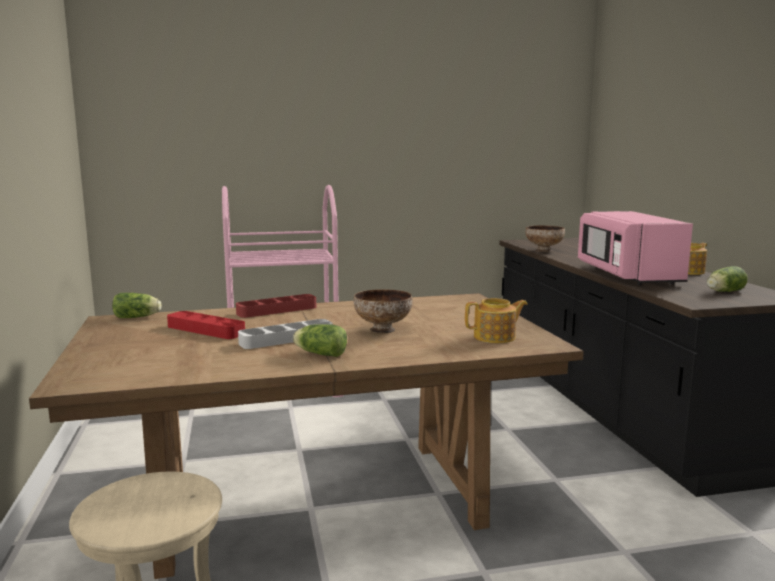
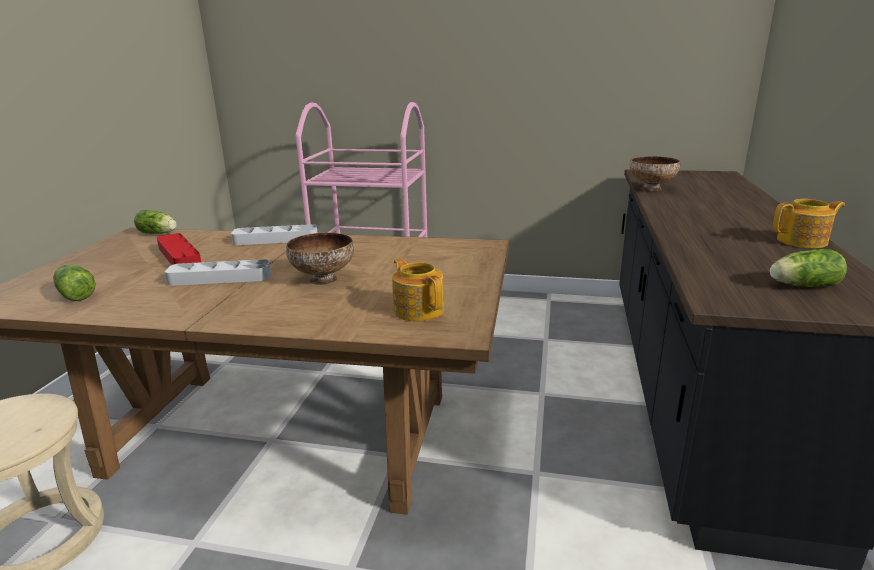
camera: 25 degrees right, 10 degrees up
red tray [236,294,316,318] -> grey tray [231,224,317,245]
lettuce [293,324,347,357] -> lettuce moved to [53,264,96,301]
teapot [465,298,528,343] -> teapot turned 135 degrees counterclockwise [392,258,444,322]
pink microwave [578,211,693,285] -> none

